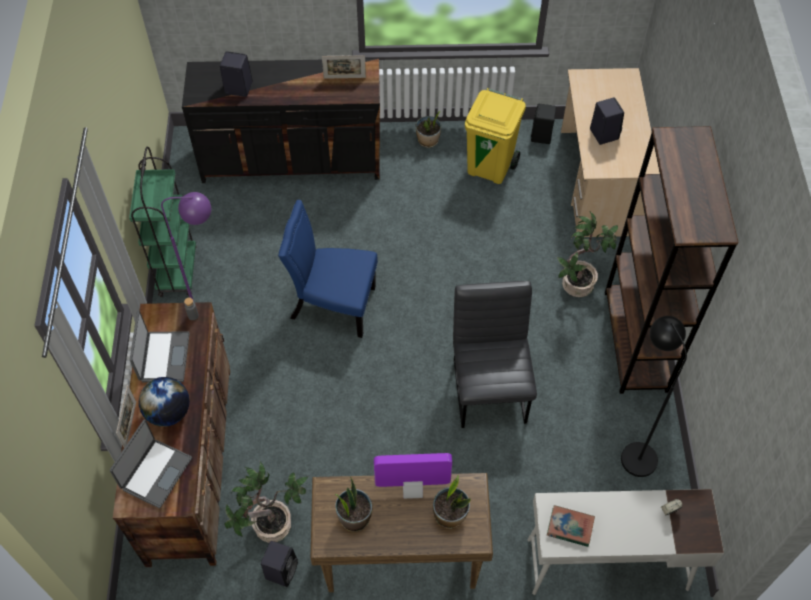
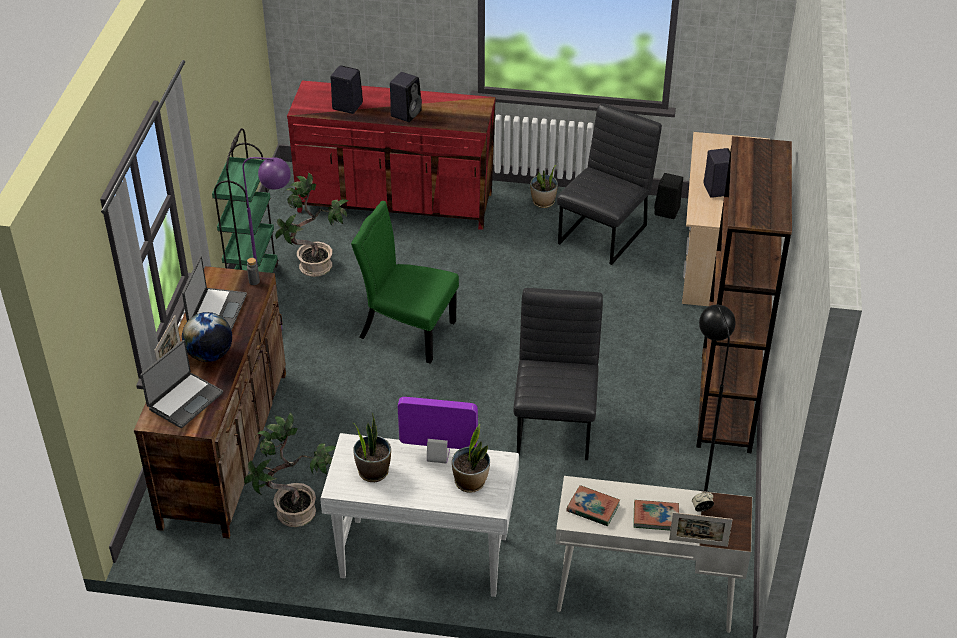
camera: 10 degrees right, 15 degrees down
black cabinet [182,59,380,183] -> red cabinet [287,81,495,230]
black speaker [261,541,298,587] -> black speaker moved to [390,72,422,122]
blue chair [278,200,378,338] -> green chair [351,201,459,364]
brown console table [310,473,493,592] -> white console table [320,433,519,597]
picture frame [322,55,366,79] -> picture frame moved to [669,512,733,547]
yellow trash can [465,88,526,184] -> grey chair [557,103,662,265]
potted plant [557,212,618,297] -> potted plant moved to [275,172,349,277]
none -> book [633,500,679,531]

